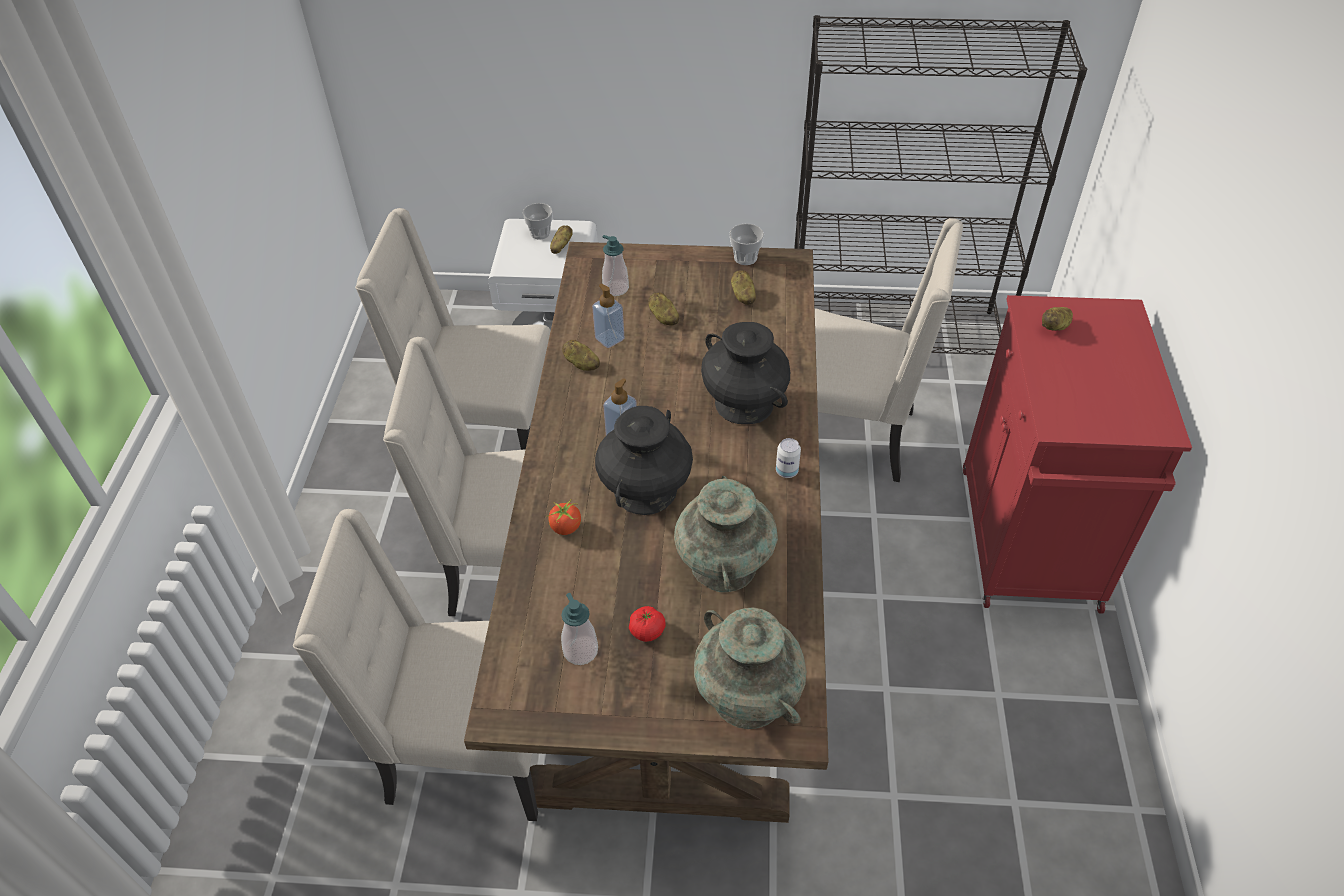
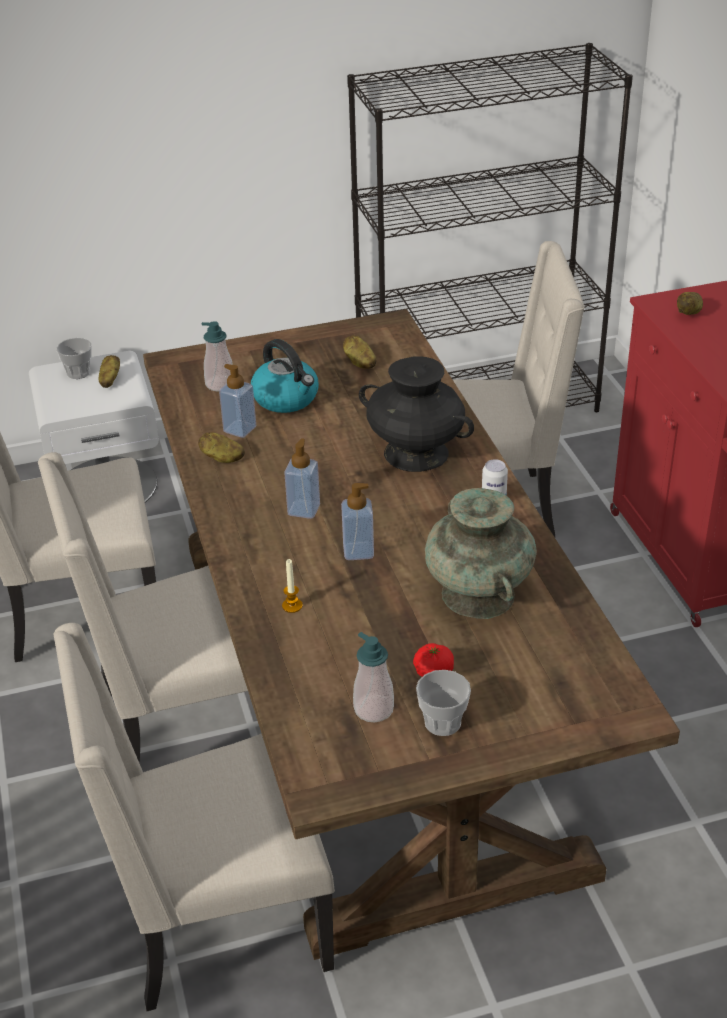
camera: 20 degrees left, 10 degrees down
tomato [548,500,581,535] -> candle [282,559,303,613]
black vase [595,406,693,515] -> soap dispenser [341,483,374,560]
potato [648,292,679,326] -> kettle [251,339,319,413]
turquoise vase [694,607,806,729] -> none
cup [729,223,764,265] -> cup moved to [416,670,471,736]

